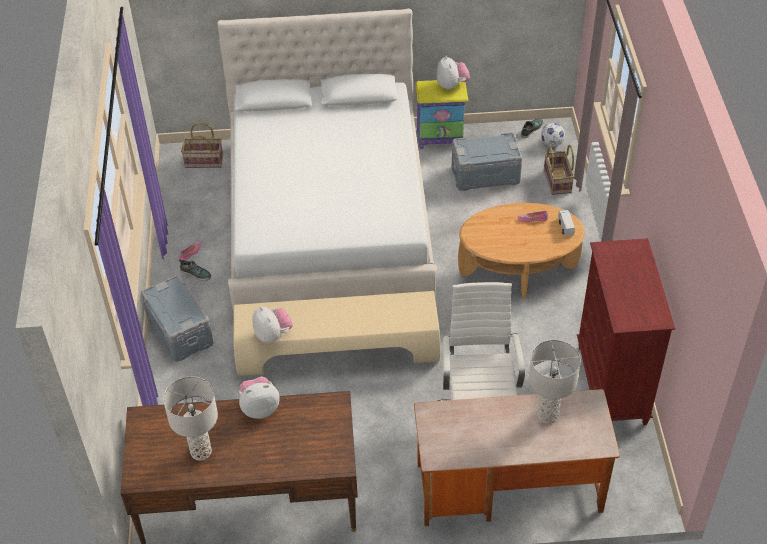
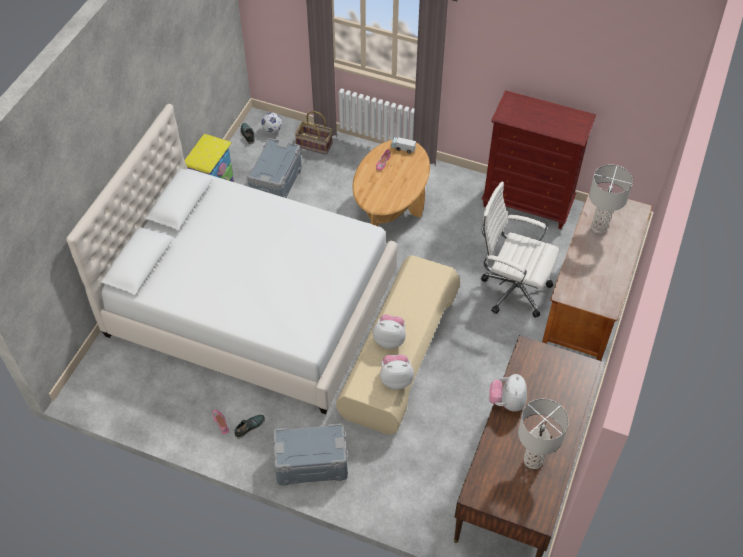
camera: 65 degrees left, 5 degrees up
basket [181,122,223,168] -> none
plush toy [436,56,470,90] -> plush toy moved to [373,314,406,349]

